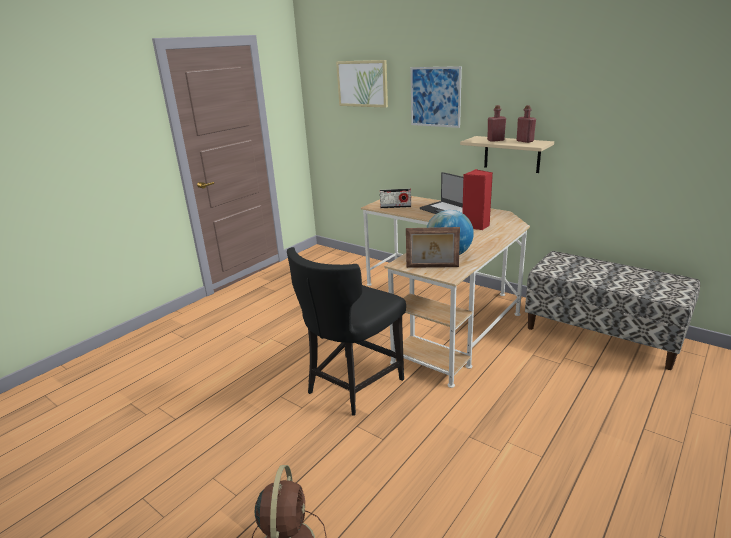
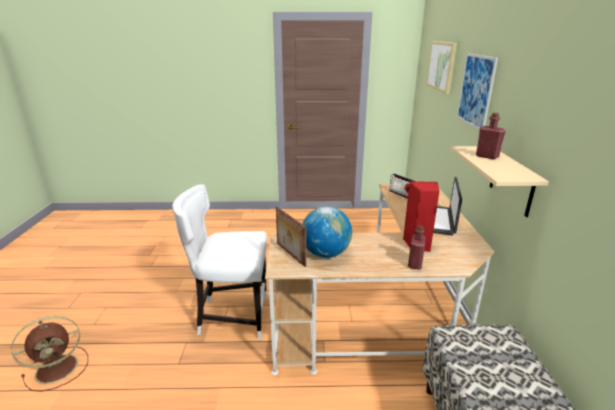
camera: 50 degrees right, 0 degrees up
black chair [287,247,406,416] -> white chair [172,184,267,340]
red bottle [517,105,536,143] -> red bottle moved to [408,225,426,270]

